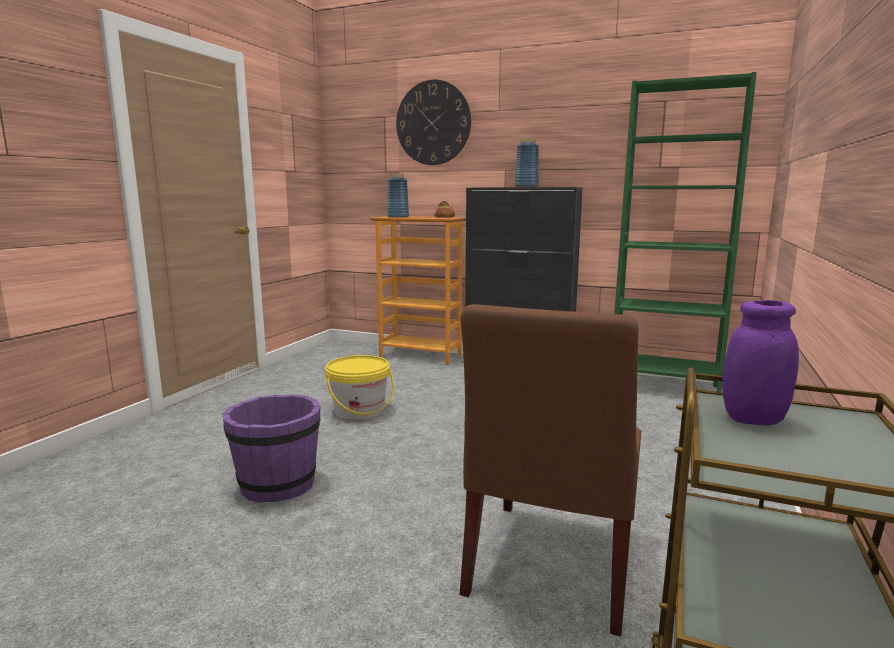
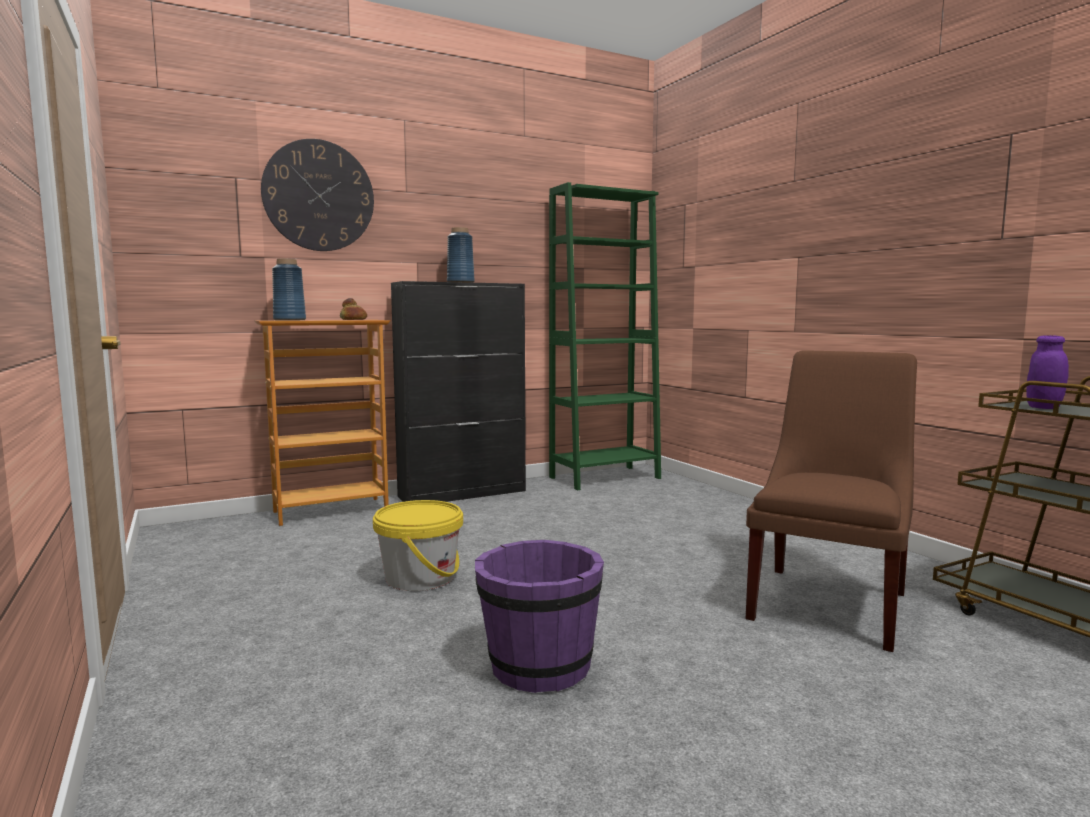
camera: 50 degrees left, 5 degrees down
brown chair [460,304,641,636] -> brown chair turned 120 degrees counterclockwise [746,350,917,652]

